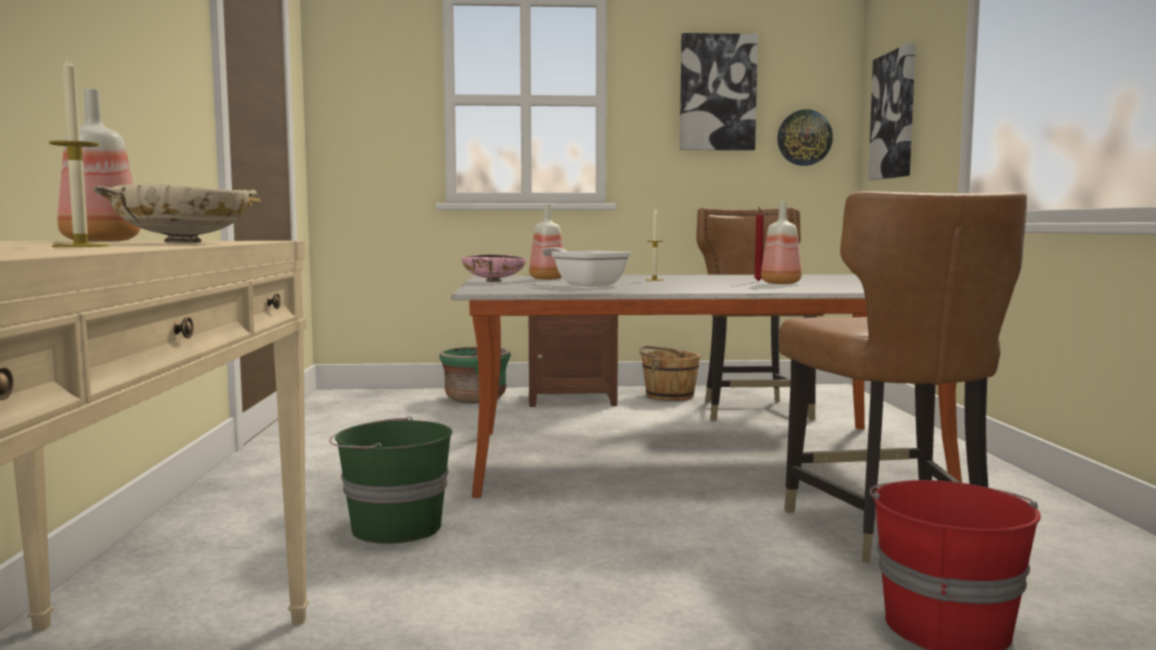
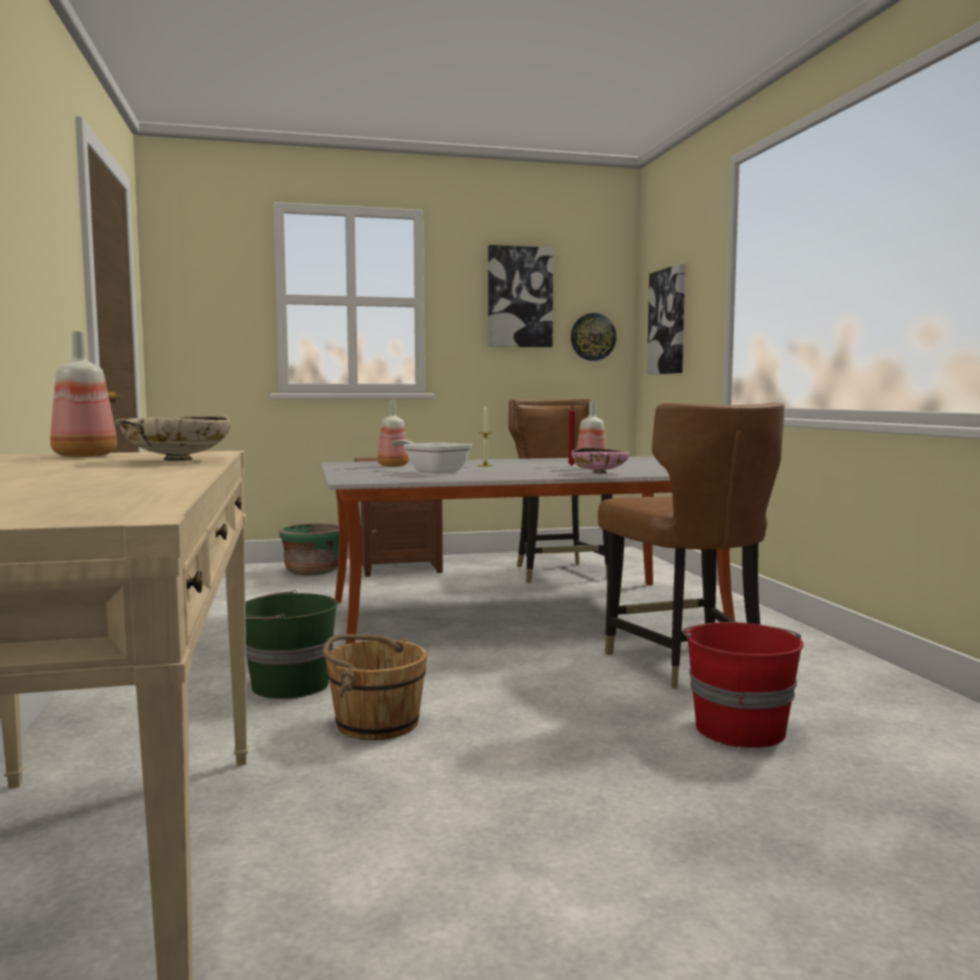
camera: 10 degrees left, 0 degrees up
candle [49,54,110,247] -> none
pink bowl [462,254,526,282] -> pink bowl moved to [571,448,629,474]
brown bucket [639,345,700,401] -> brown bucket moved to [323,634,427,740]

